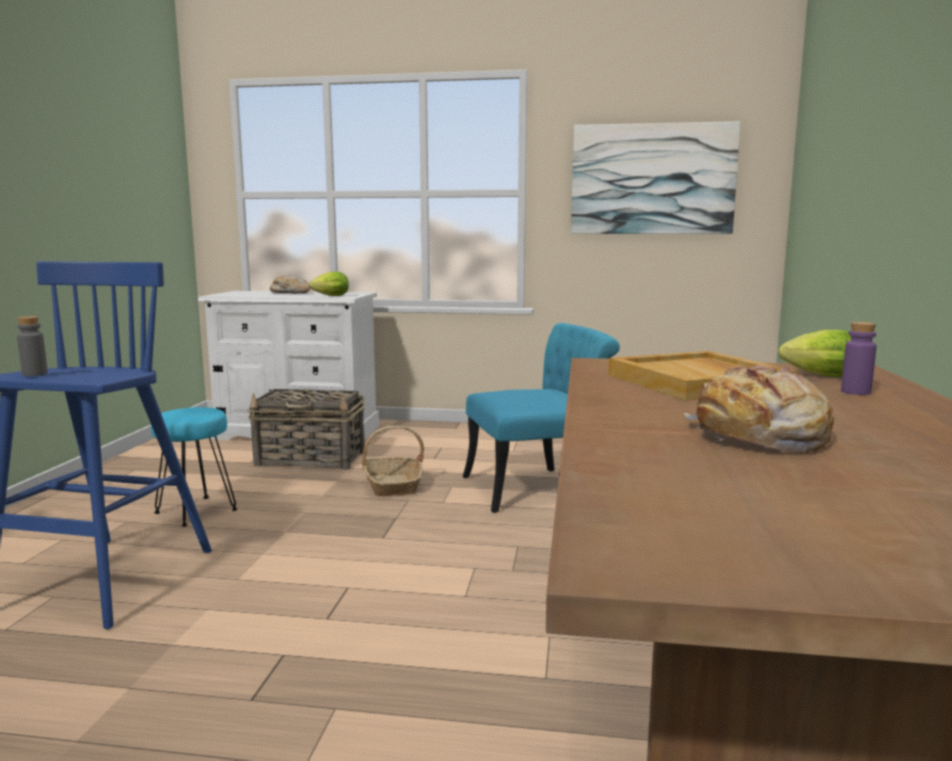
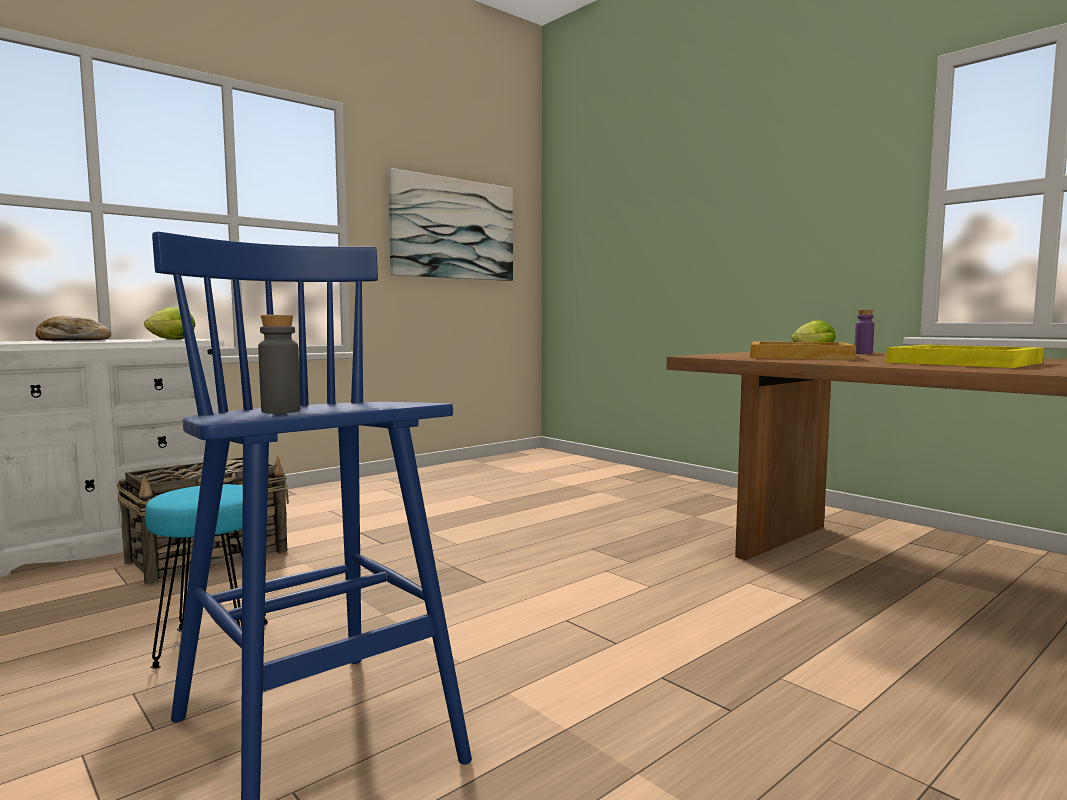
camera: 50 degrees left, 5 degrees down
basket [361,426,424,497] -> none
turquoise chair [463,323,620,513] -> none
bread [684,365,834,453] -> yellow tray [886,345,1044,368]

